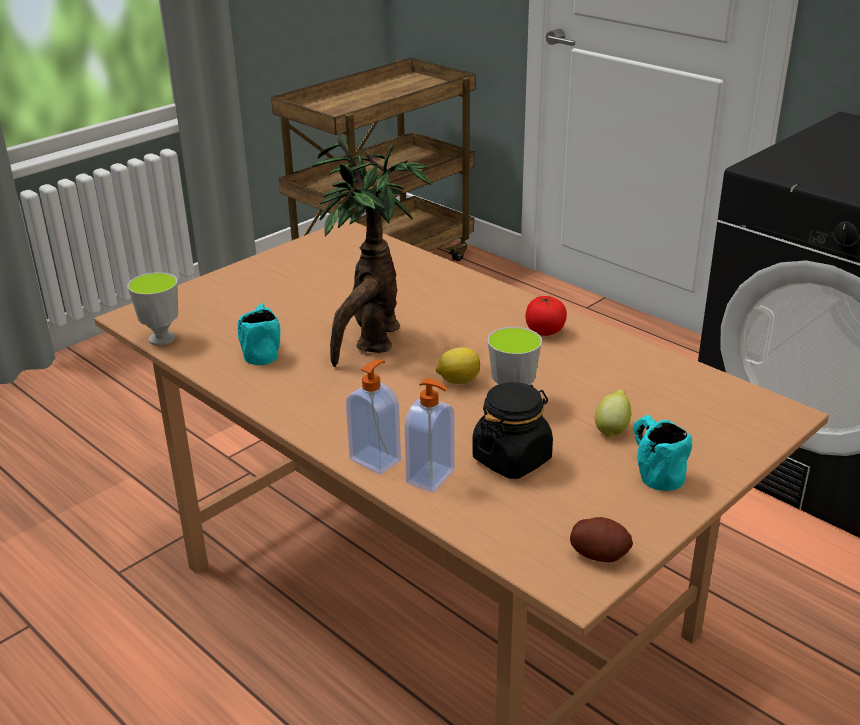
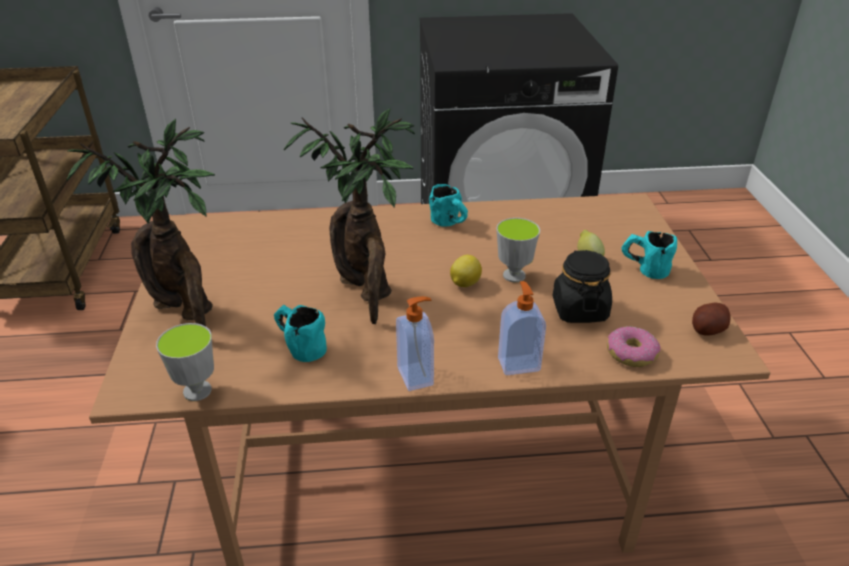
camera: 50 degrees left, 5 degrees up
soap dispenser [404,378,455,493] -> soap dispenser moved to [396,296,434,391]
tomato [525,296,567,336] -> turquoise mug [429,184,468,226]
none -> potted plant [67,119,215,326]
none -> donut [607,326,660,367]

